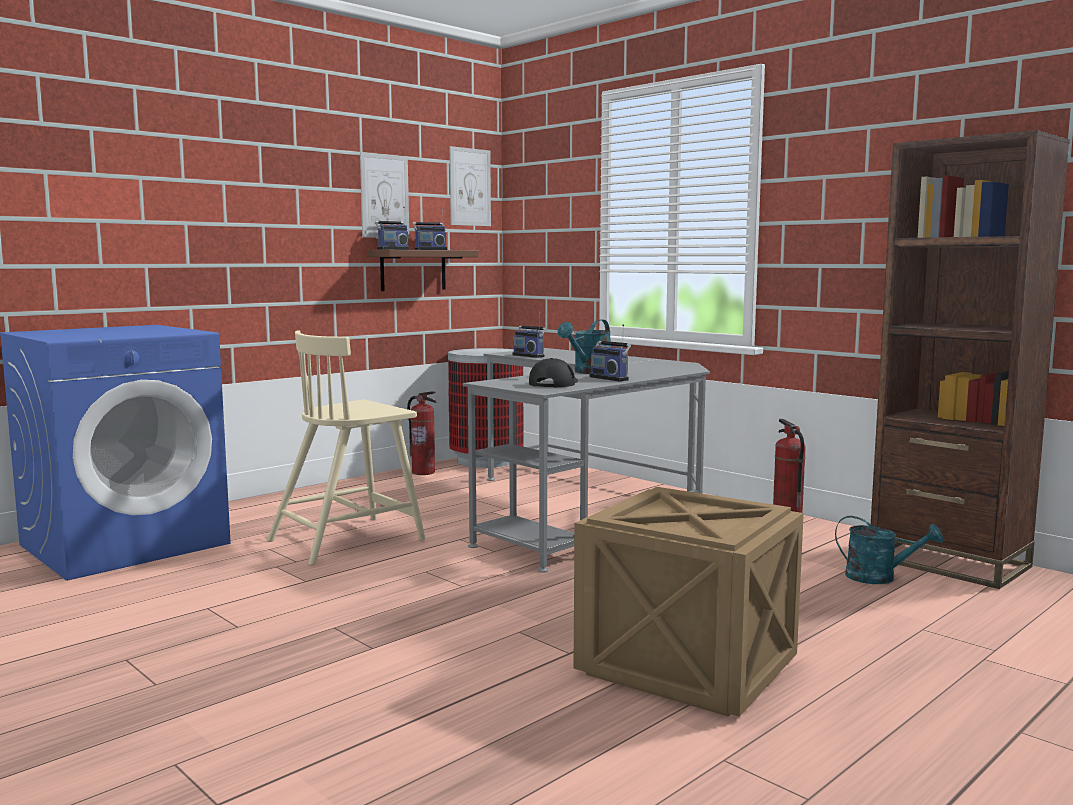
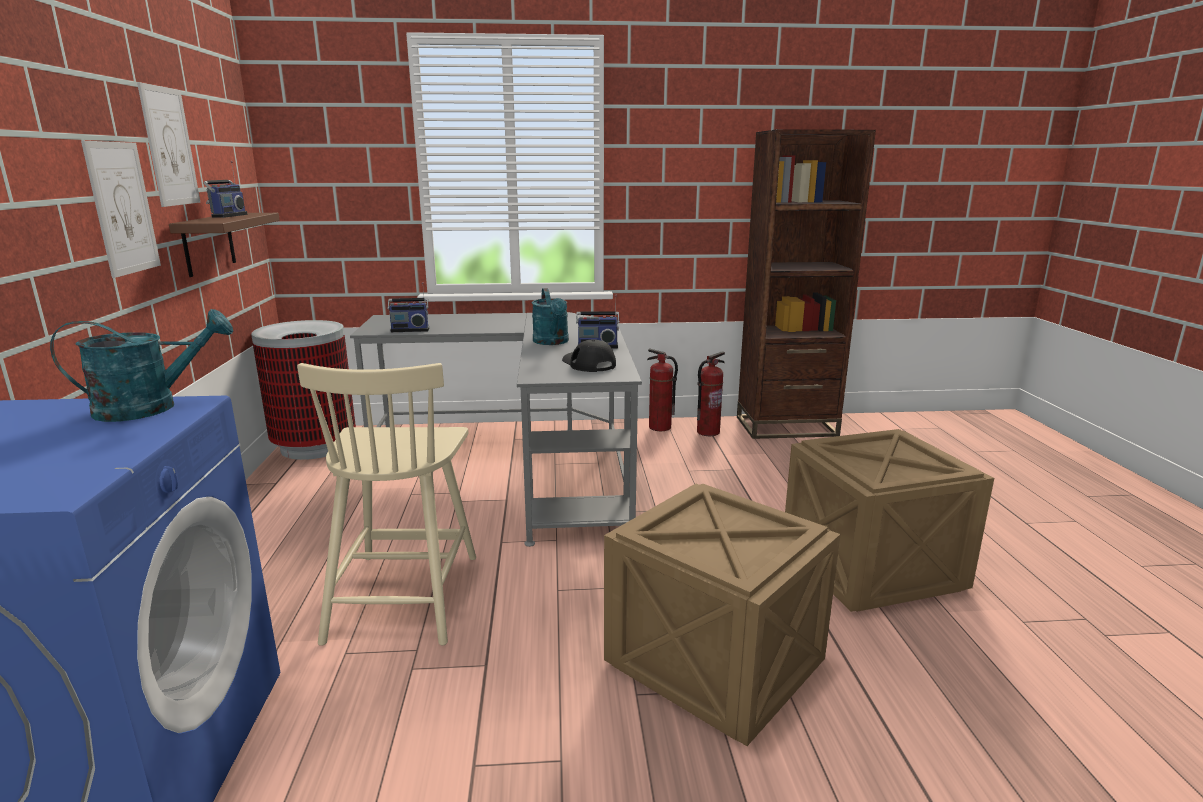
camera: 50 degrees left, 10 degrees up
radio [375,207,410,250] -> none
fire extinguisher [407,391,437,475] -> fire extinguisher moved to [697,351,725,436]
picture [450,146,491,226] -> picture moved to [81,141,161,278]
turquoise watering can [835,516,943,584] -> turquoise watering can moved to [50,309,233,422]
none -> crate [604,483,841,746]

